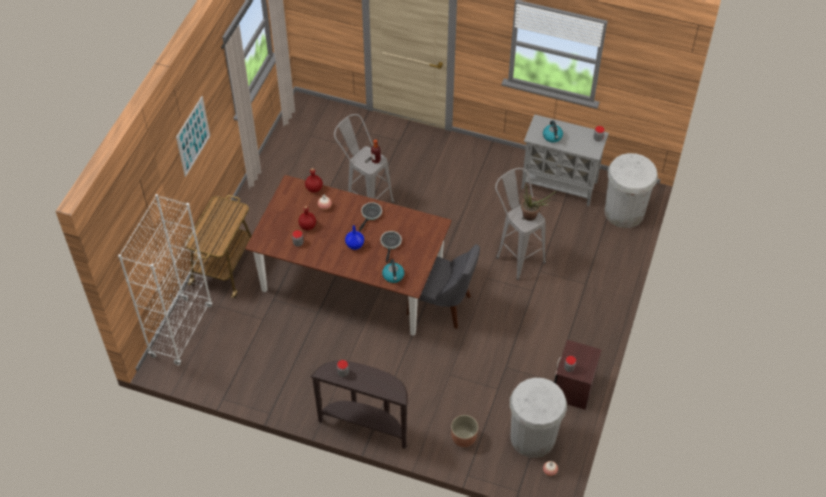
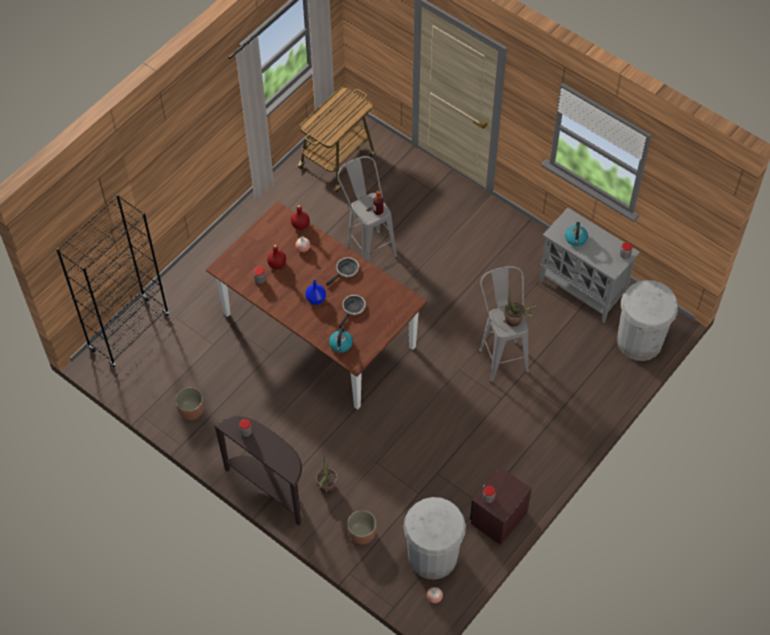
camera: 20 degrees right, 5 degrees up
white bookcase [118,194,213,365] -> black bookcase [56,194,169,368]
picture [176,96,210,177] -> none
cart [185,195,252,298] -> cart moved to [296,87,375,192]
grey chair [407,244,480,329] -> none
none -> planter [175,387,204,420]
none -> potted plant [316,456,338,494]

